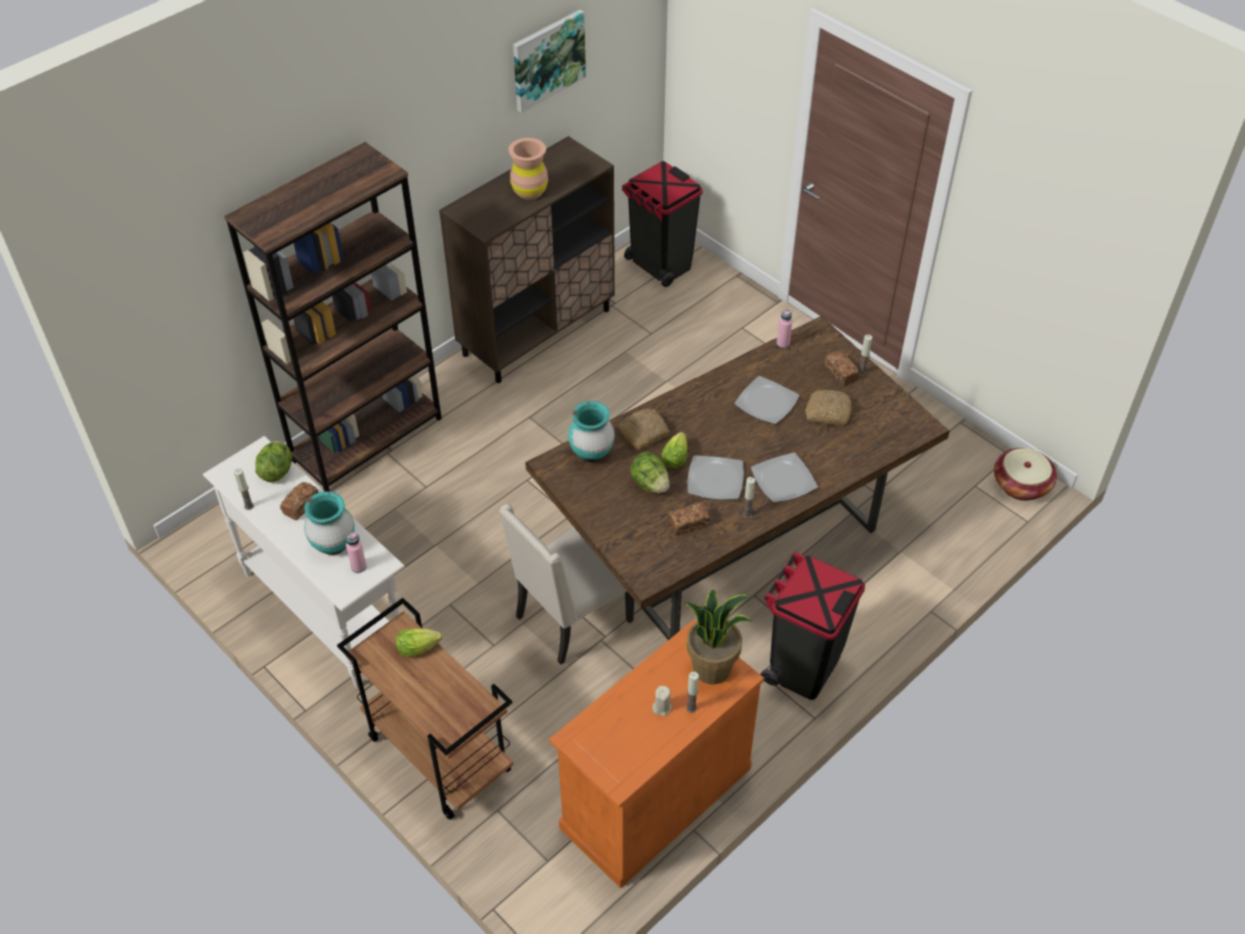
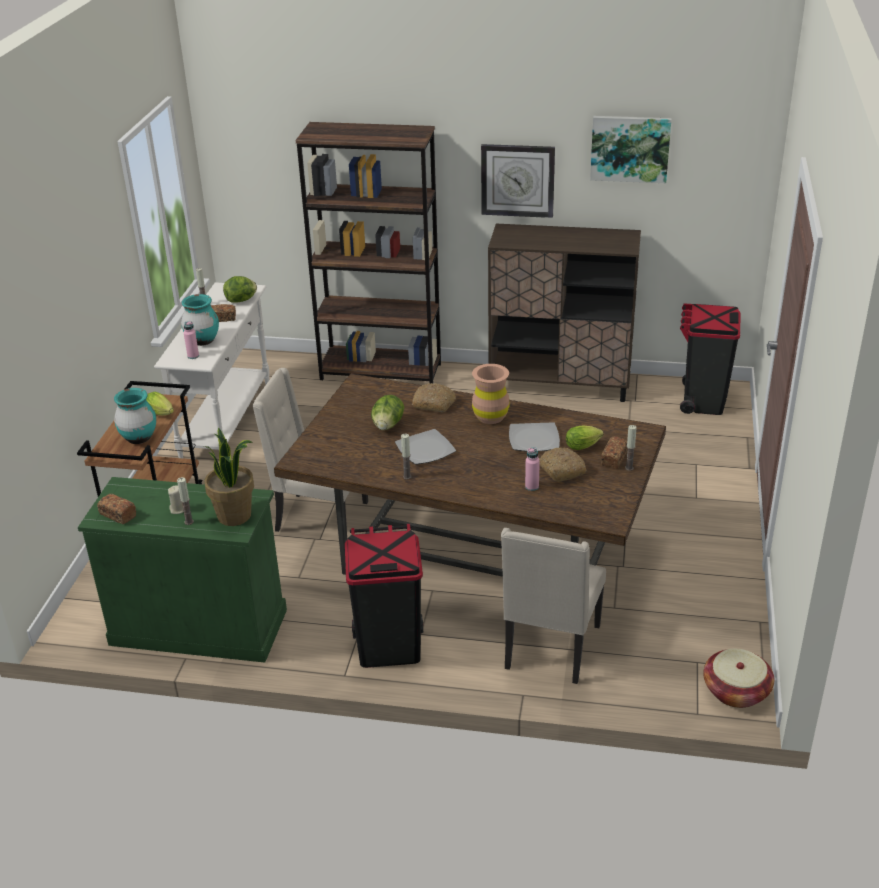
camera: 55 degrees right, 15 degrees down
brown vase [508,138,548,200] -> brown vase moved to [472,364,510,424]
orange cabinet [549,620,764,888] -> green cabinet [78,477,287,663]
turquoise vase [568,401,615,462] -> turquoise vase moved to [114,388,156,444]
lettuce [661,432,688,468] -> lettuce moved to [566,426,604,450]
bread [669,503,710,535] -> bread moved to [97,494,136,524]
plate [751,453,818,503] -> none
pink bottle [777,309,793,348] -> pink bottle moved to [525,447,540,491]
none -> wall clock [481,144,555,218]
none -> beige chair [501,528,606,684]

